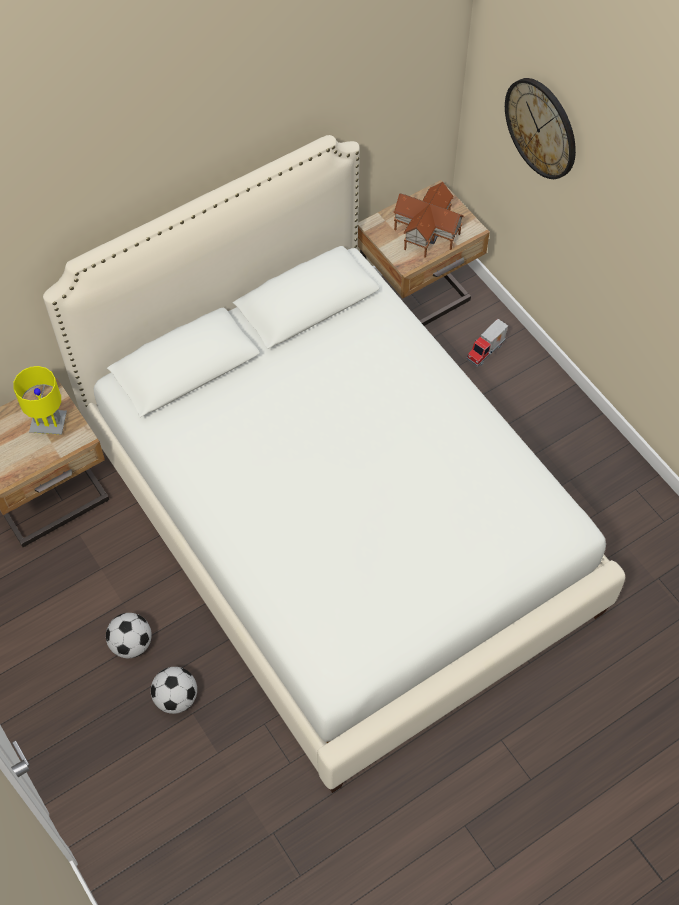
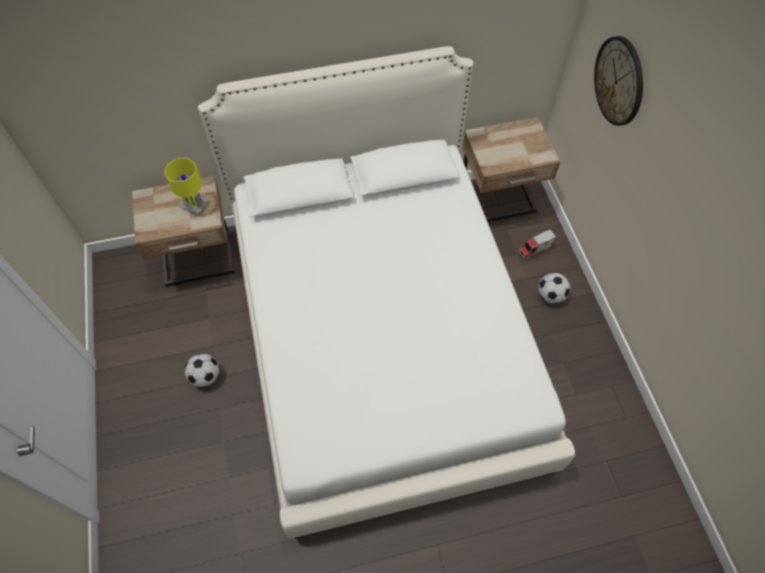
camera: 20 degrees right, 0 degrees up
football [151,667,197,714] -> football moved to [539,273,571,304]
toy house [393,182,465,258] -> none

